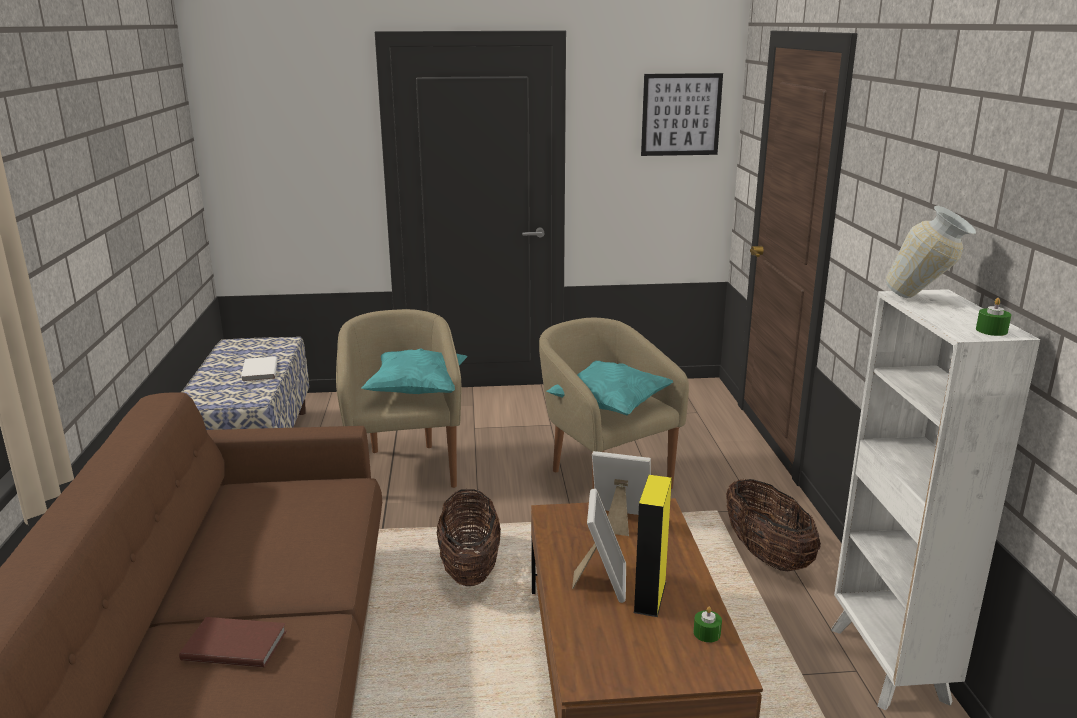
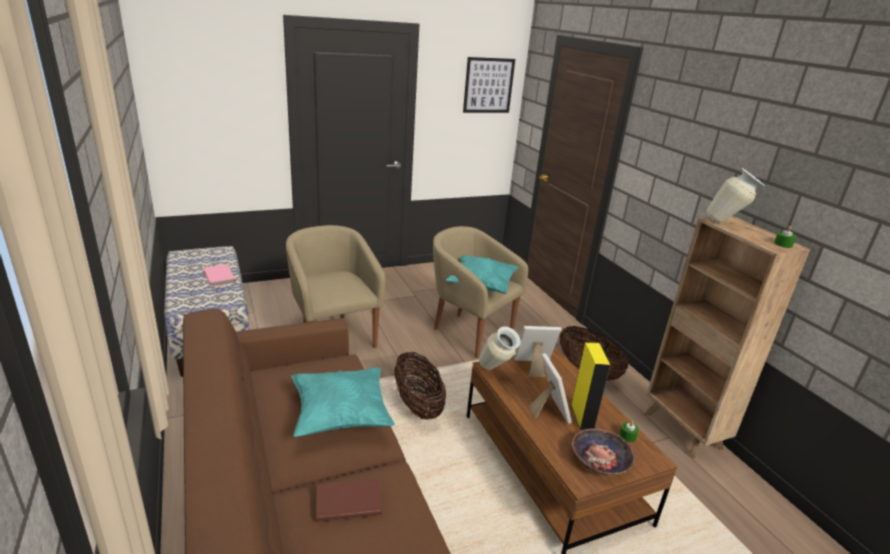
camera: 20 degrees left, 5 degrees up
white book [241,356,278,382] -> pink book [203,264,236,287]
turquoise pillow [362,348,467,394] -> turquoise pillow moved to [291,367,395,437]
white bookcase [831,289,1040,710] -> brown bookcase [644,216,810,459]
none -> vase [479,326,521,370]
none -> bowl [572,429,635,475]

